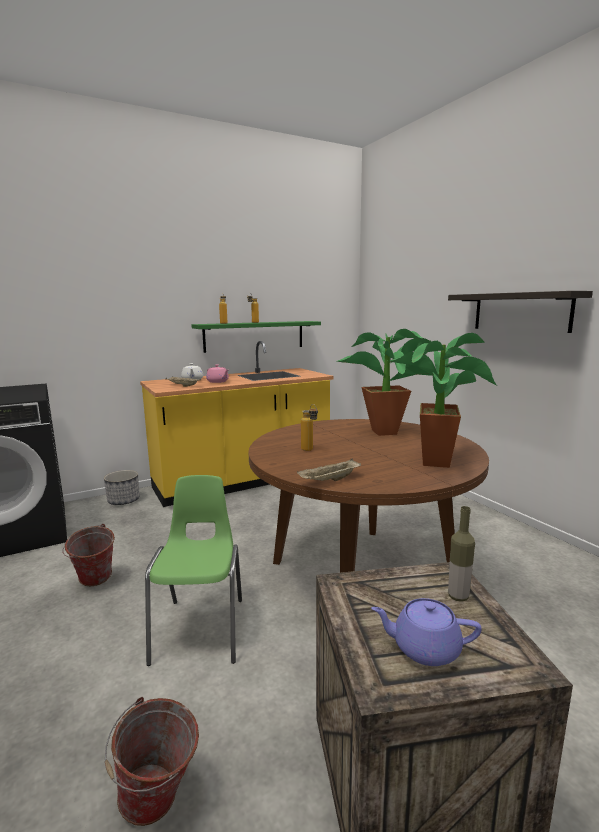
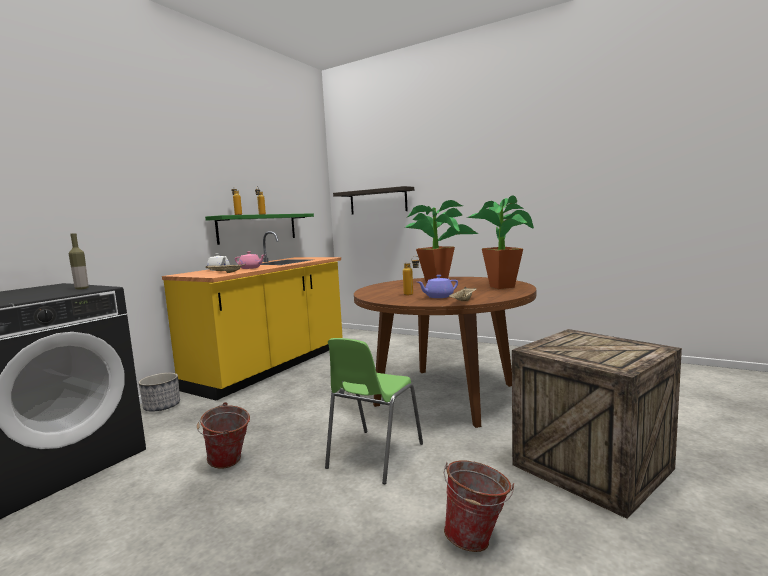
camera: 30 degrees left, 5 degrees down
green chair [145,475,242,666] -> green chair turned 120 degrees counterclockwise [325,338,423,484]
purple teapot [371,598,482,666] -> purple teapot moved to [418,275,458,298]
shelf [448,291,593,333] -> shelf moved to [333,186,414,215]
bottle [448,506,475,602] -> bottle moved to [69,233,89,290]

